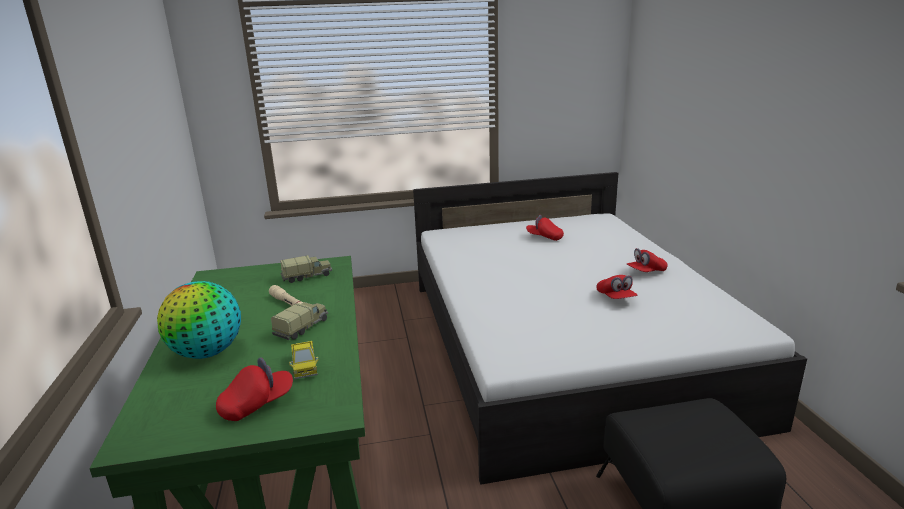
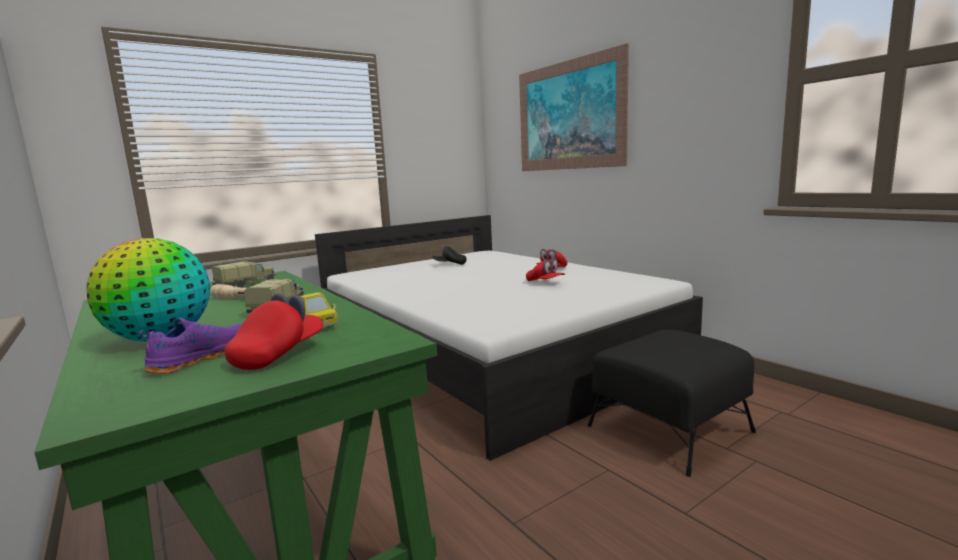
camera: 25 degrees left, 10 degrees down
red cap [526,215,564,241] -> black cap [432,245,467,265]
none -> purple shoe [139,318,242,374]
none -> picture [519,43,629,171]

